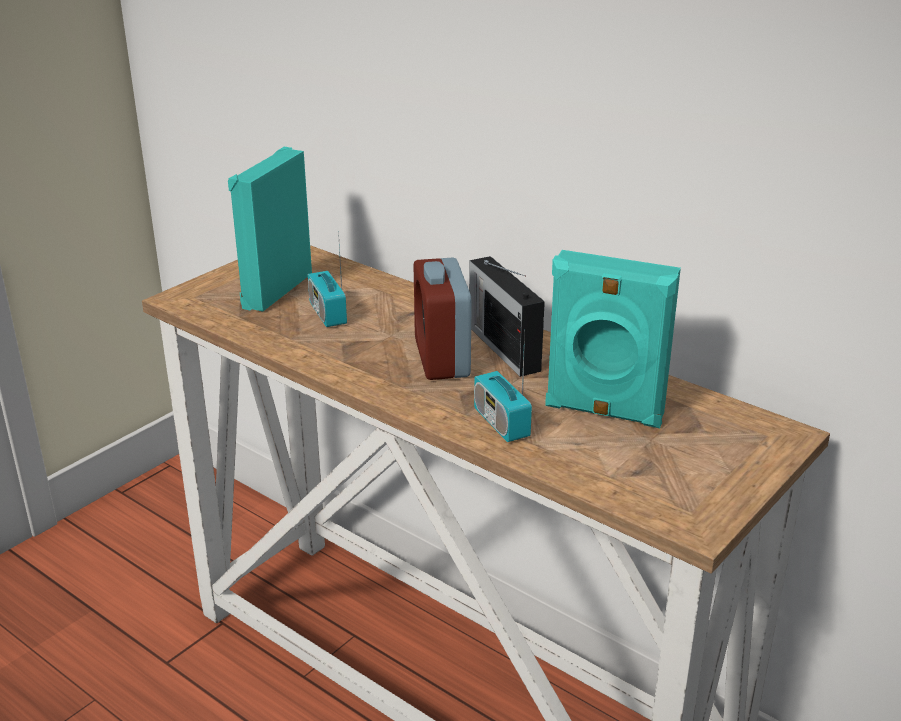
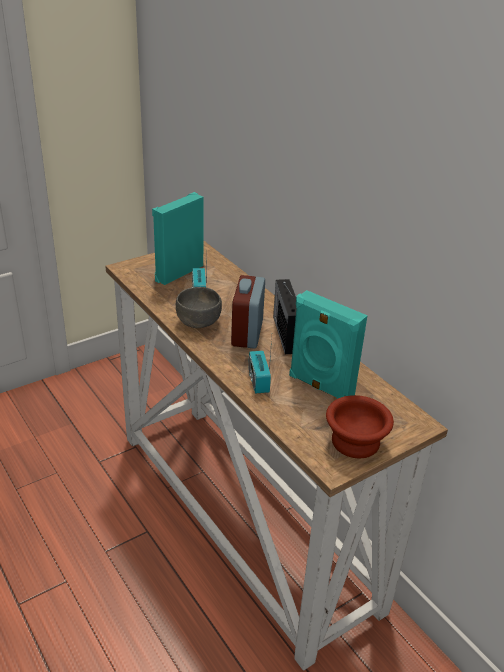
camera: 15 degrees right, 5 degrees up
none -> grey bowl [176,287,222,328]
none -> brown bowl [326,395,394,458]

